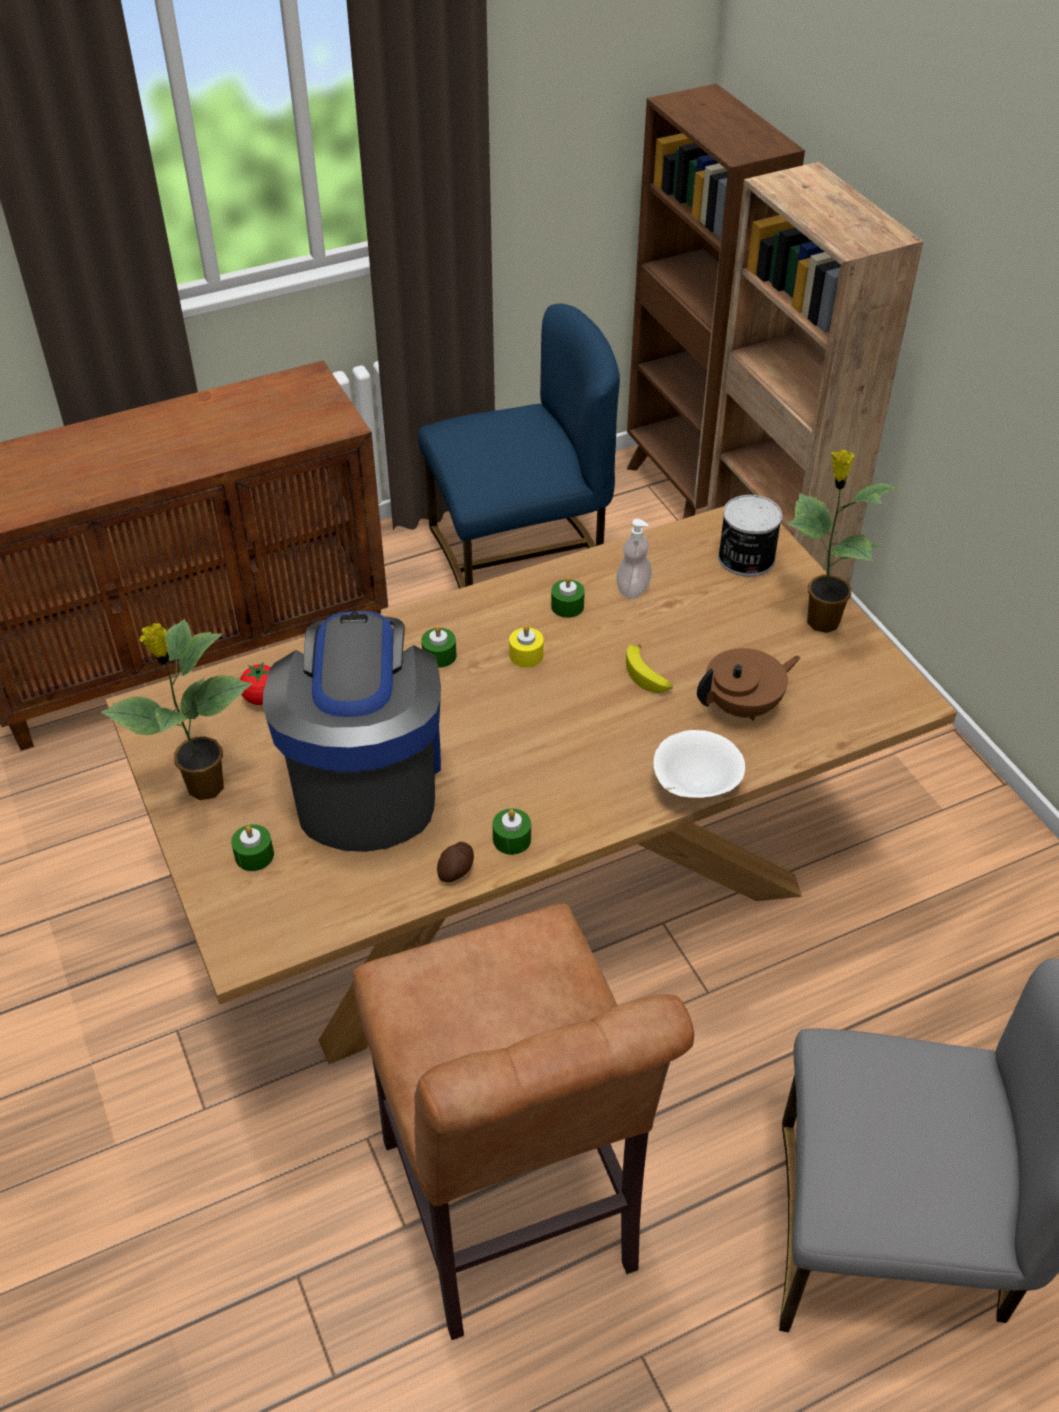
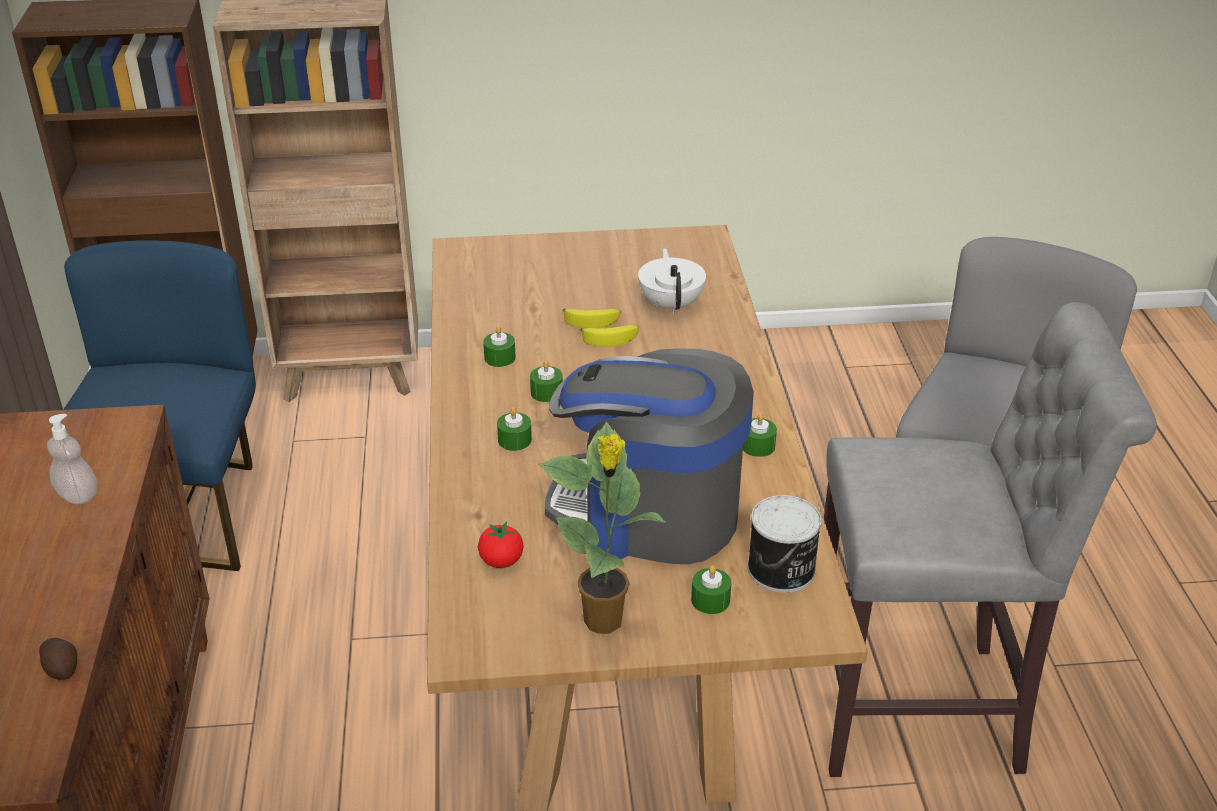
camera: 70 degrees left, 10 degrees down
brown stool [353,904,694,1340] -> grey stool [824,302,1157,777]
potato [437,842,474,882] -> potato moved to [39,638,77,680]
yellow candle [509,625,544,668] -> green candle [530,360,563,402]
soap dispenser [616,519,652,599] -> soap dispenser moved to [47,414,97,504]
white bowl [653,730,745,798] -> none
brown teapot [697,648,801,721] -> white teapot [638,248,706,314]
can [718,495,782,577] -> can moved to [747,495,822,593]
potted plant [786,450,901,633] -> none
none -> banana [563,309,622,329]

